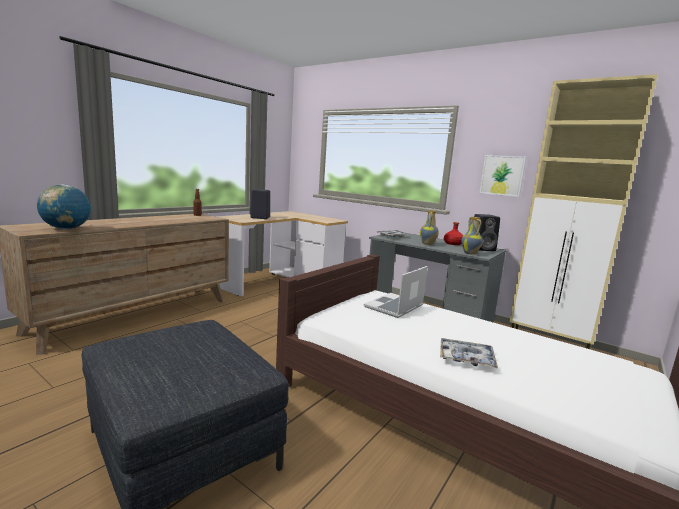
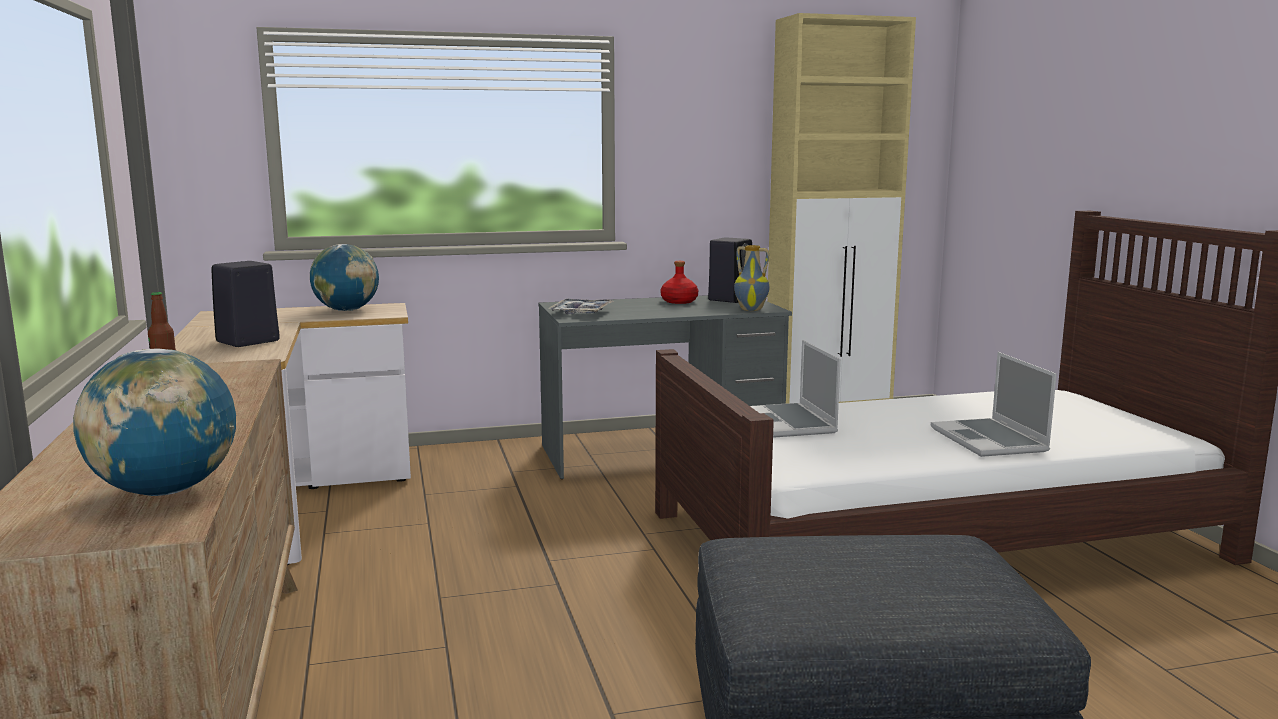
camera: 50 degrees left, 0 degrees up
vase [420,210,439,245] -> none
tray [440,338,498,368] -> laptop [931,352,1057,457]
picture [479,155,526,197] -> none
none -> globe [310,244,379,311]

